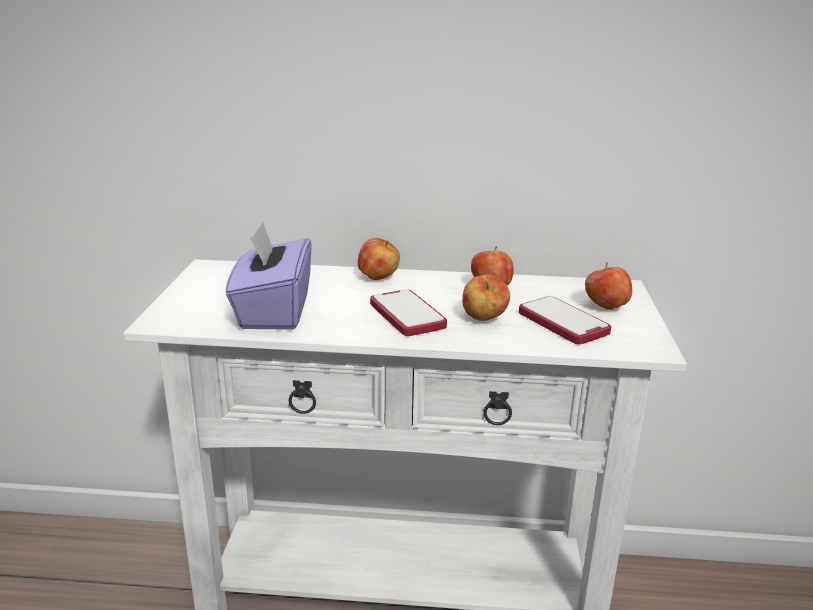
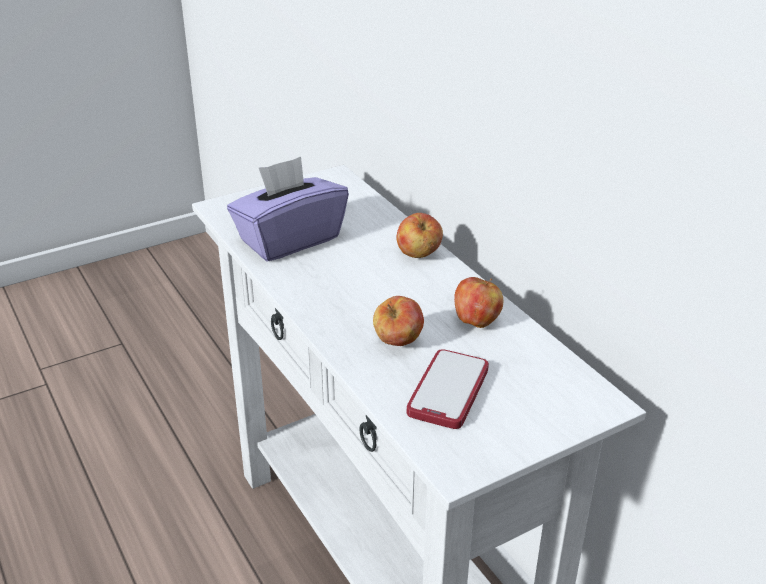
camera: 55 degrees right, 10 degrees up
phone [370,289,447,336] -> none
apple [585,262,632,310] -> none

